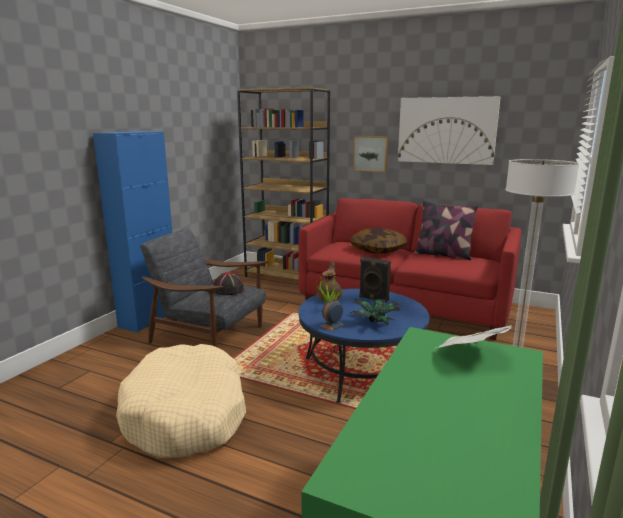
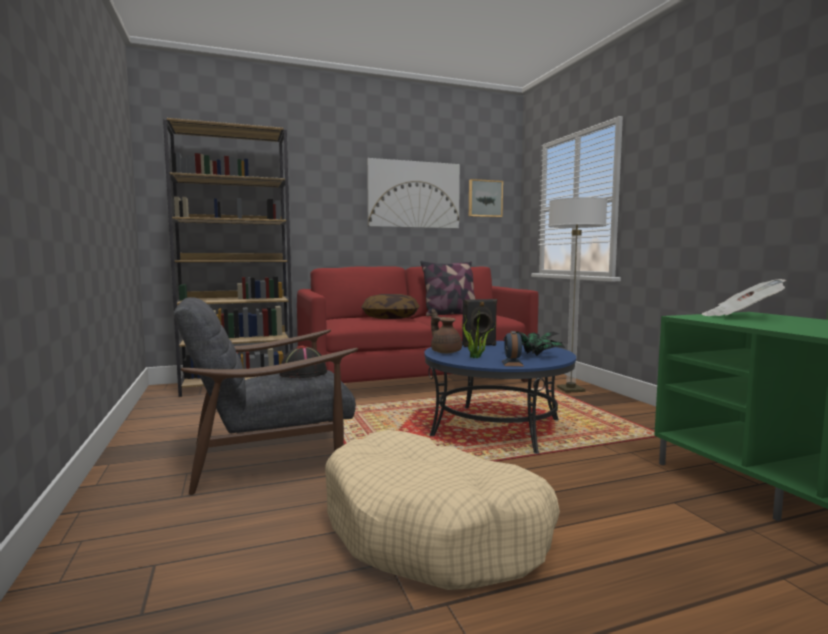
camera: 45 degrees left, 10 degrees down
blue cabinet [93,131,172,332] -> none
picture [353,136,388,172] -> picture moved to [469,179,503,217]

